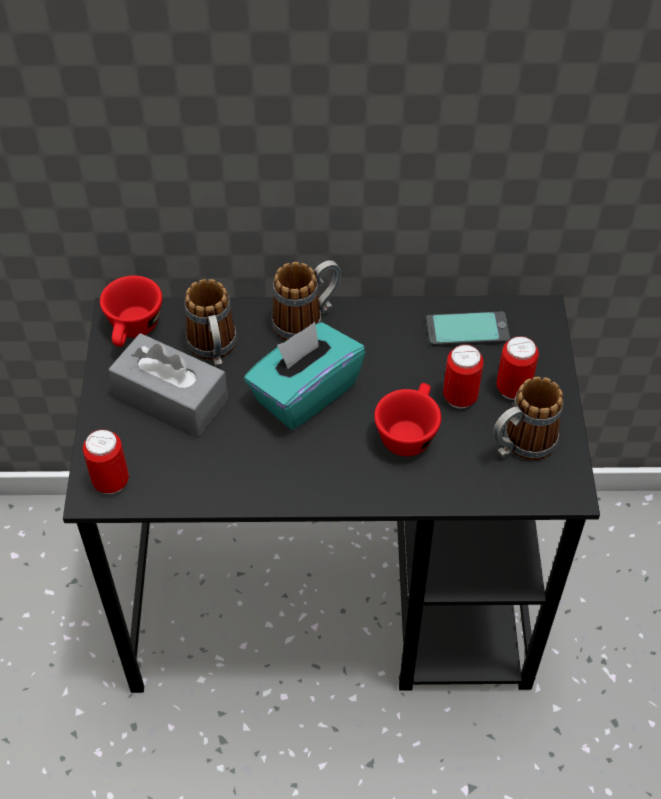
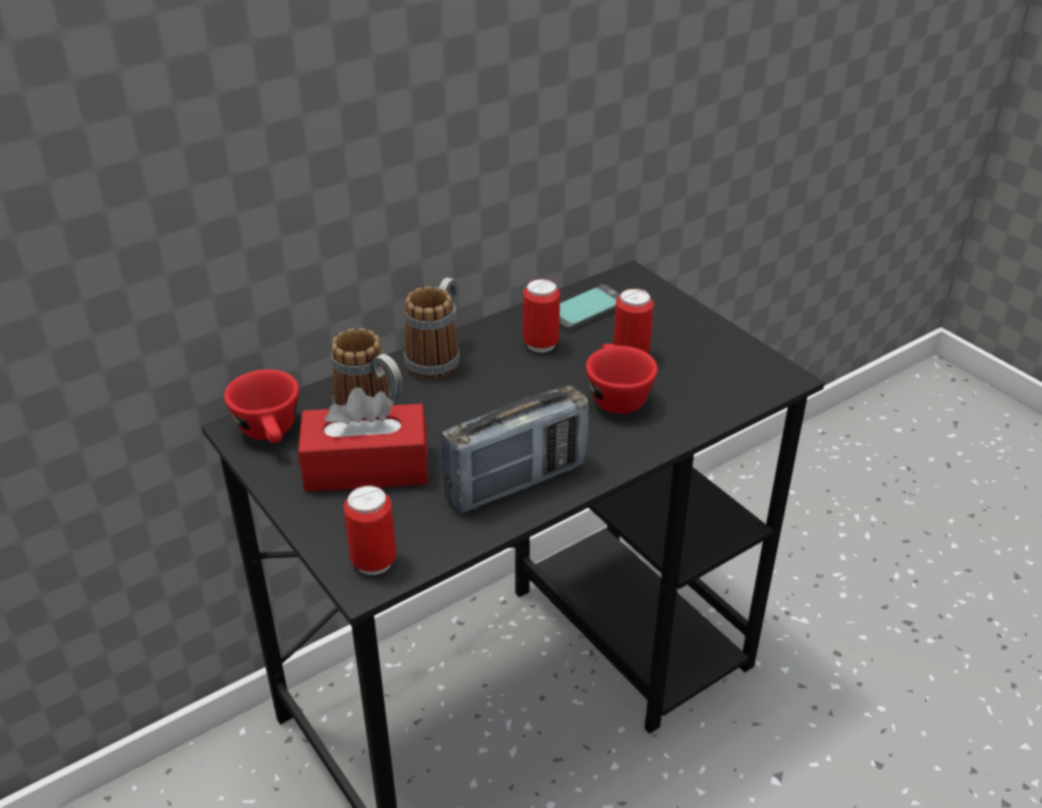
camera: 35 degrees left, 15 degrees down
grey tissue box [109,333,228,436] -> red tissue box [298,387,428,492]
turquoise tissue box [244,322,366,430] -> none
mug [493,377,563,460] -> none
can [497,336,539,400] -> can moved to [523,278,560,352]
none -> radio [441,385,589,514]

